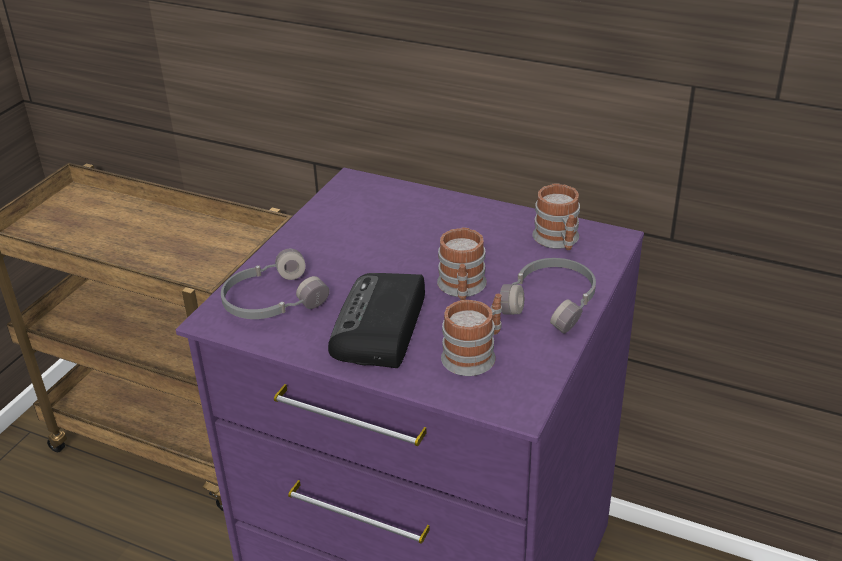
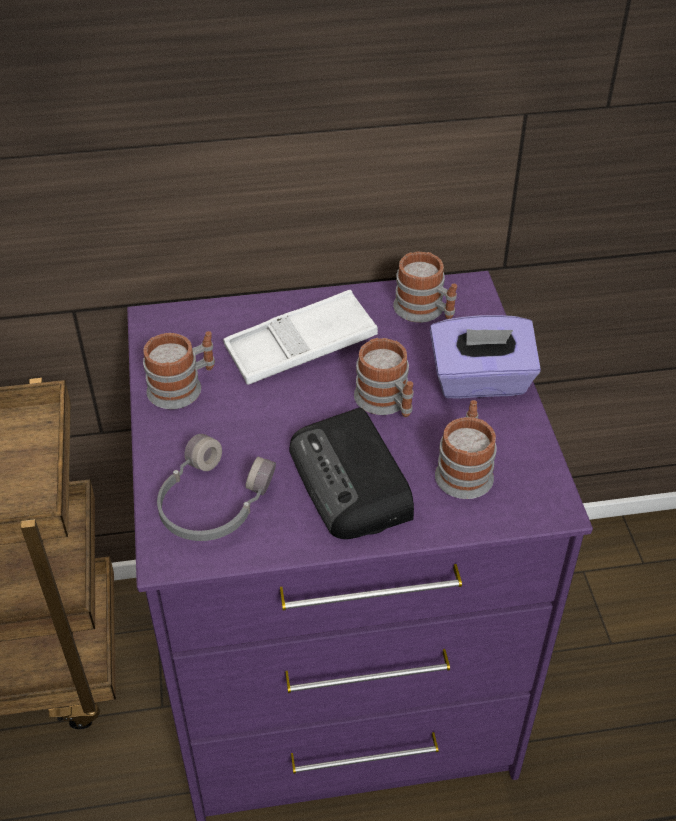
camera: 35 degrees left, 10 degrees up
grey headphones [500,258,596,334] -> purple tissue box [430,315,541,399]
none -> mug [143,331,215,409]
none -> white tray [223,290,378,385]

